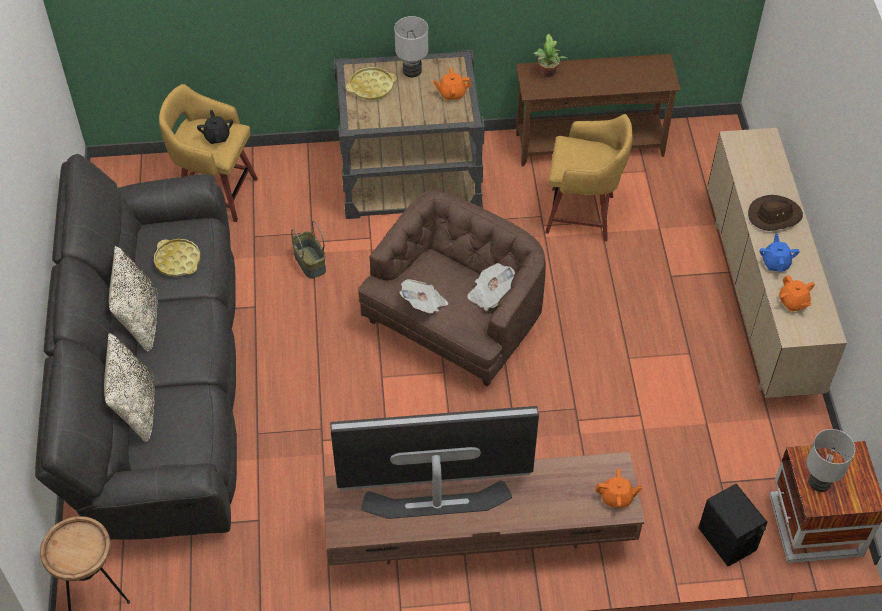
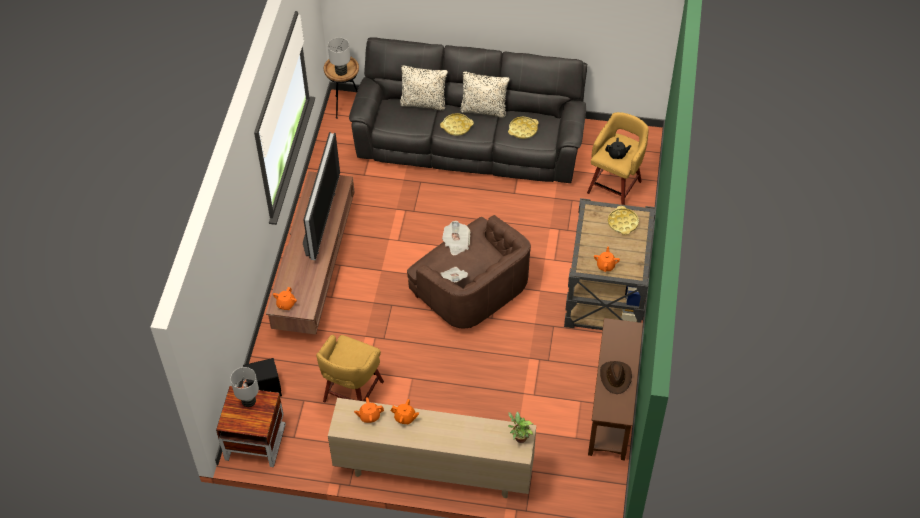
camera: 105 degrees right, 0 degrees up
basket [291,221,326,279] -> none
grey table lamp [395,16,428,77] -> grey table lamp moved to [328,37,350,76]
potted plant [534,33,568,77] -> potted plant moved to [508,412,533,443]
yellow stool [545,114,633,241] -> yellow stool moved to [316,335,384,402]
brown hat [748,195,803,231] -> brown hat moved to [600,361,632,394]
blue teapot [760,234,800,272] -> orange teapot [391,399,419,424]
none -> yellow tray [440,113,474,136]

